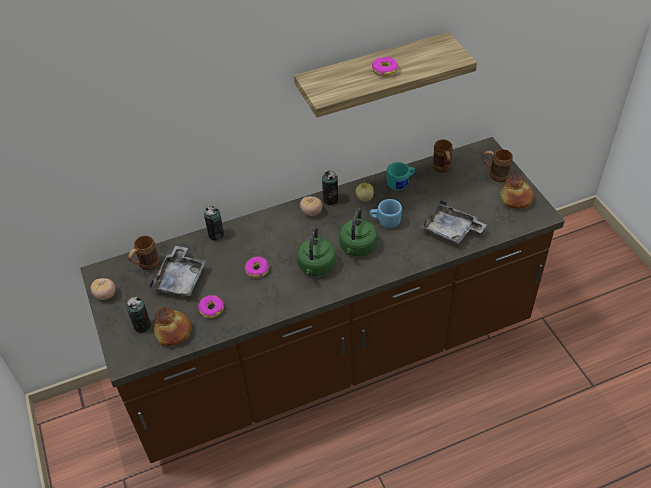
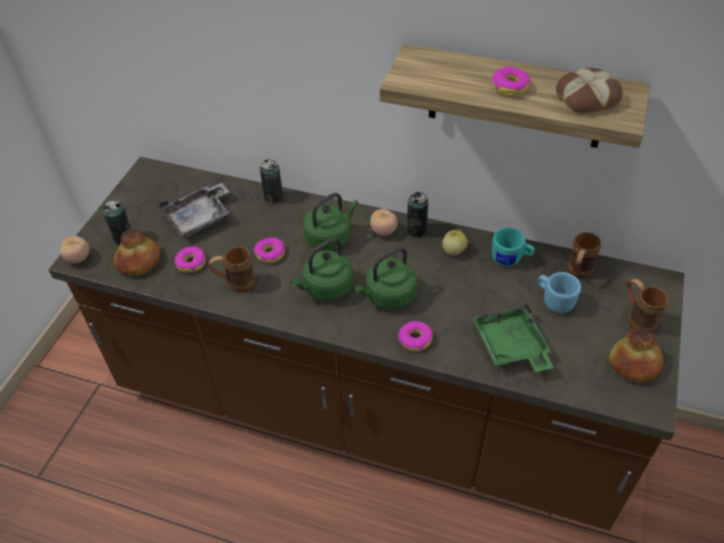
camera: 40 degrees right, 0 degrees up
tomato [91,278,115,300] -> tomato moved to [60,236,90,264]
brown mug [128,236,160,270] -> brown mug moved to [209,247,255,293]
blue mug [370,199,402,228] -> blue mug moved to [538,272,581,313]
grey tray [420,199,487,243] -> green tray [472,302,554,372]
none -> green kettle [303,193,358,251]
none -> donut [398,321,433,351]
none -> bread [556,68,622,113]

